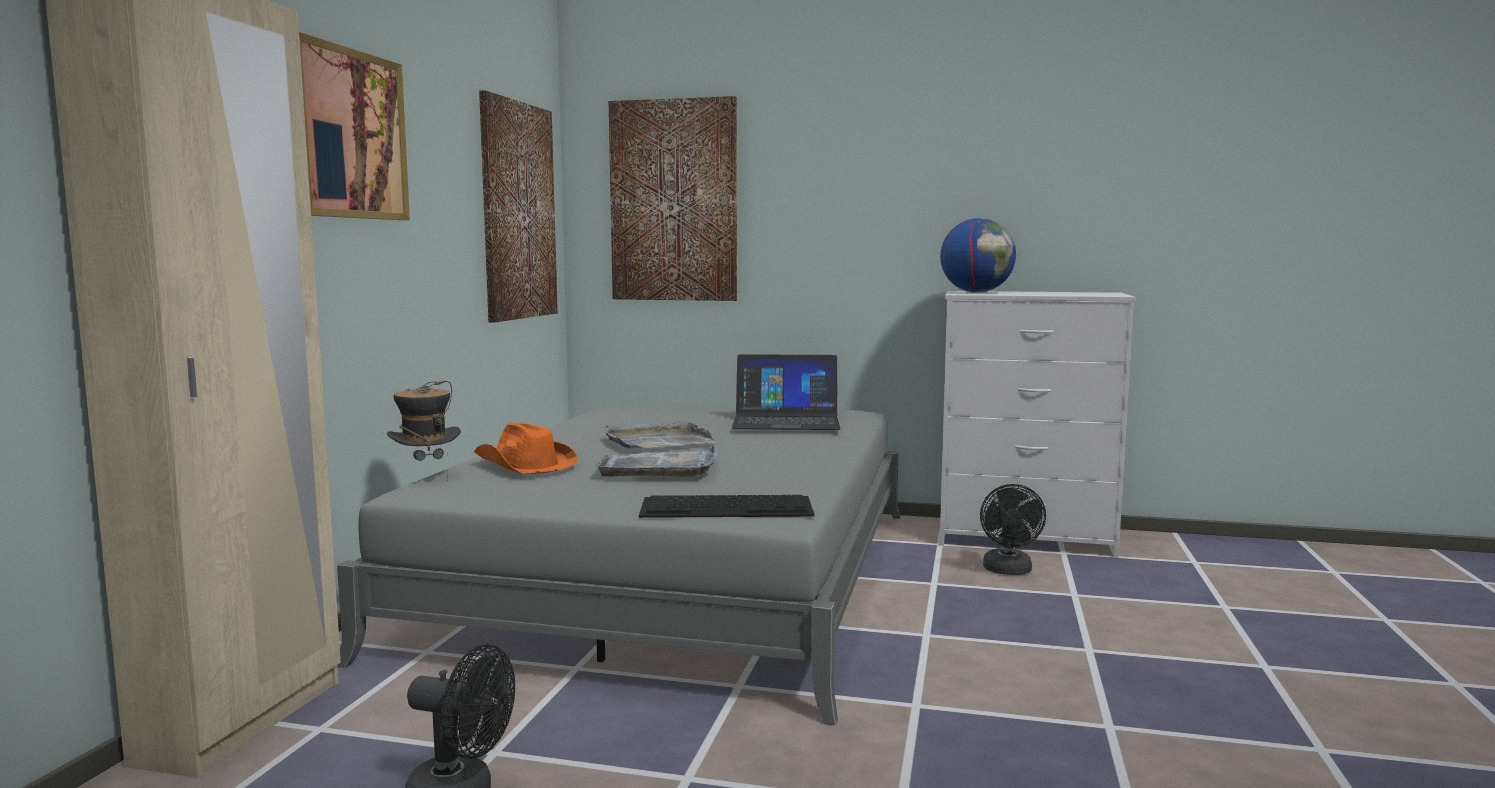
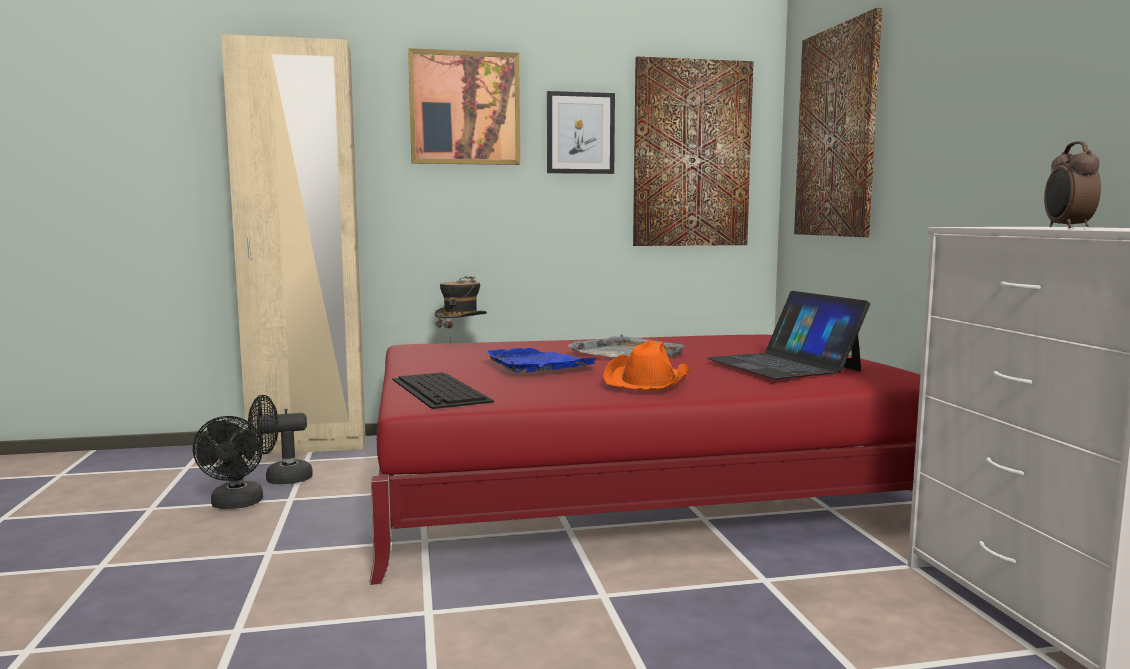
camera: 65 degrees right, 0 degrees up
grey bed [337,405,901,725] -> red bed [369,335,920,585]
orange hat [474,423,578,474] -> orange hat moved to [603,339,690,391]
grey tray [595,446,717,477] -> blue tray [485,348,596,372]
globe [940,218,1016,293] -> none
black fan [980,484,1046,575] -> black fan moved to [248,395,313,484]
none -> picture [547,91,615,174]
none -> alarm clock [1044,141,1101,228]

